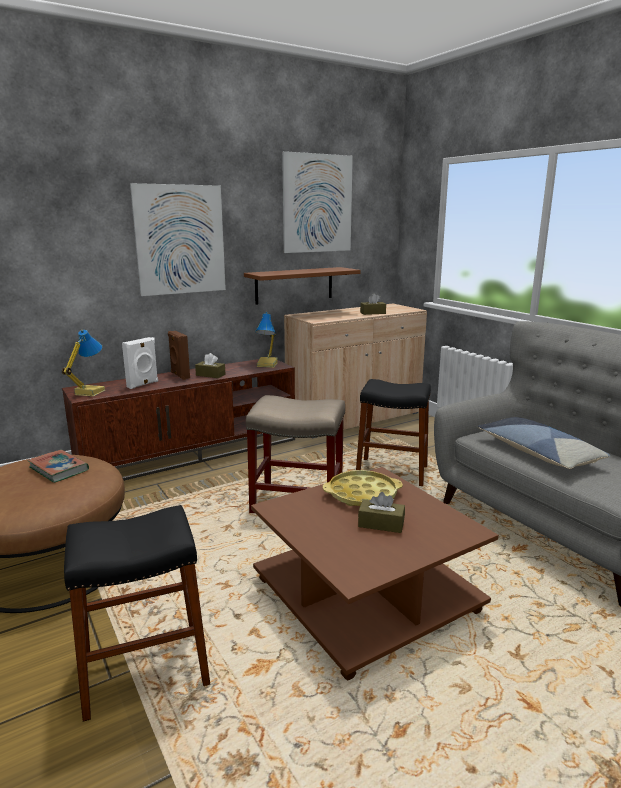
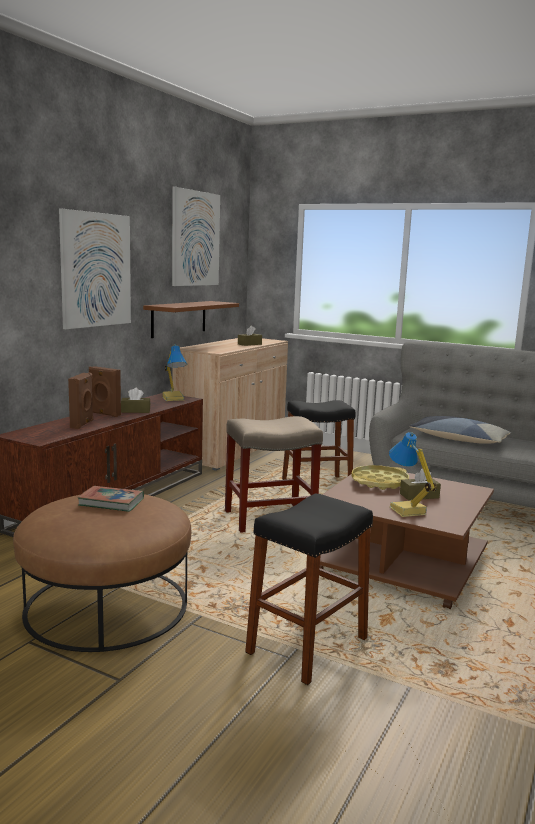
camera: 30 degrees left, 5 degrees down
table lamp [62,330,105,396] -> table lamp moved to [389,432,437,517]
white speaker [122,337,158,389] -> brown speaker [68,373,93,429]

